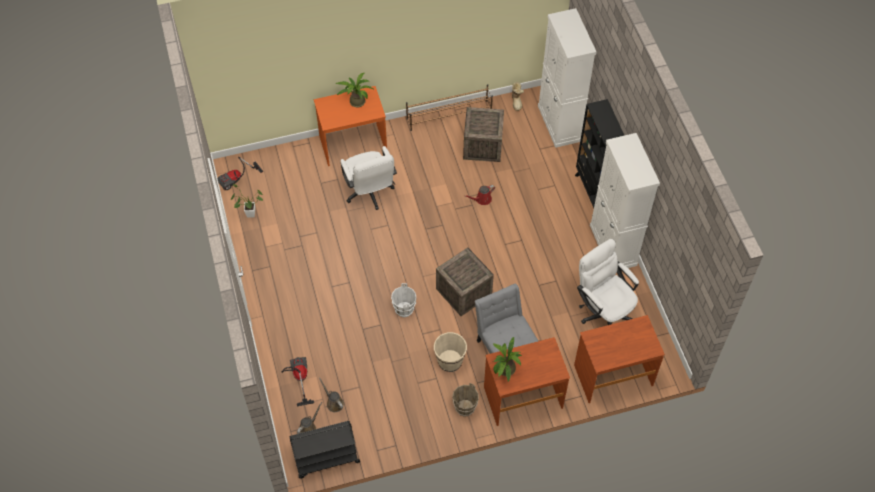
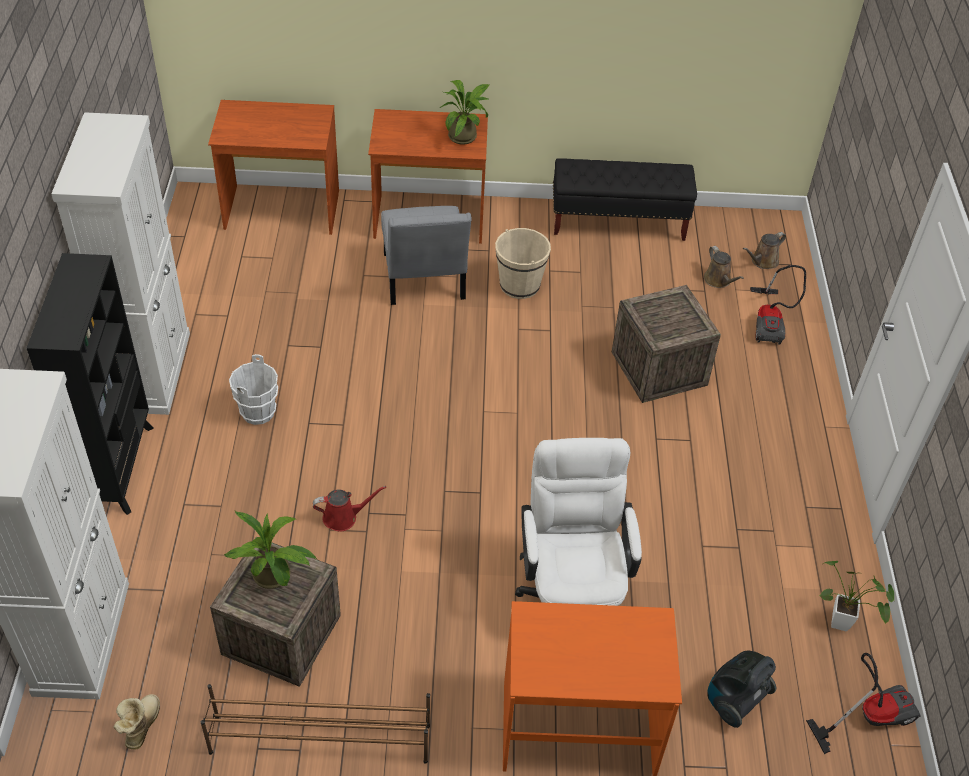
camera: 165 degrees left, 10 degrees down
black cart [289,421,360,478] -> none
potted plant [336,73,375,107] -> potted plant moved to [224,511,317,589]
white bucket [391,283,416,317] -> white bucket moved to [229,354,278,425]
crate [436,248,494,316] -> crate moved to [612,285,721,403]
brown bucket [452,383,479,417] -> none
white office chair [577,239,639,325] -> none
none -> black bench [553,158,697,241]
none -> vacuum cleaner [707,651,776,728]

